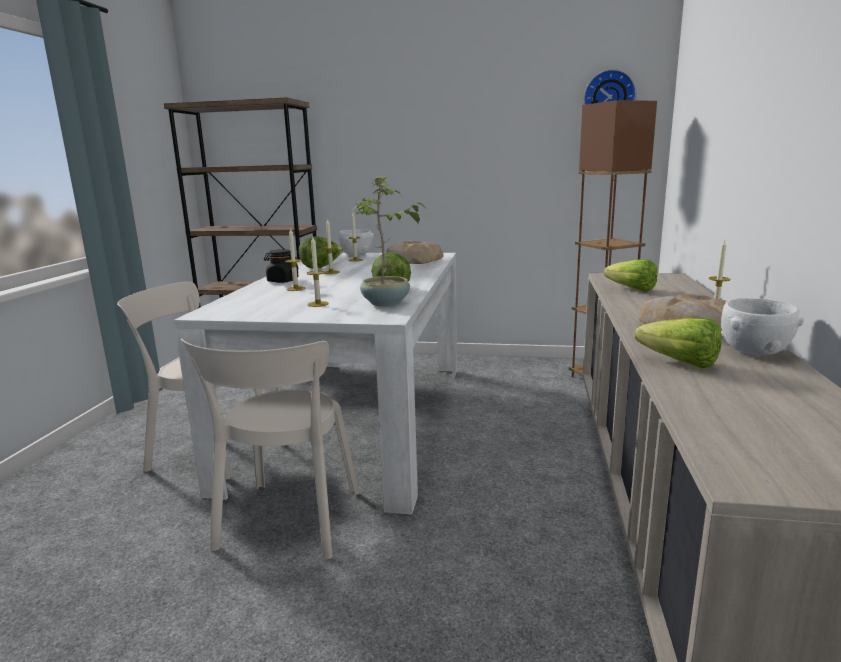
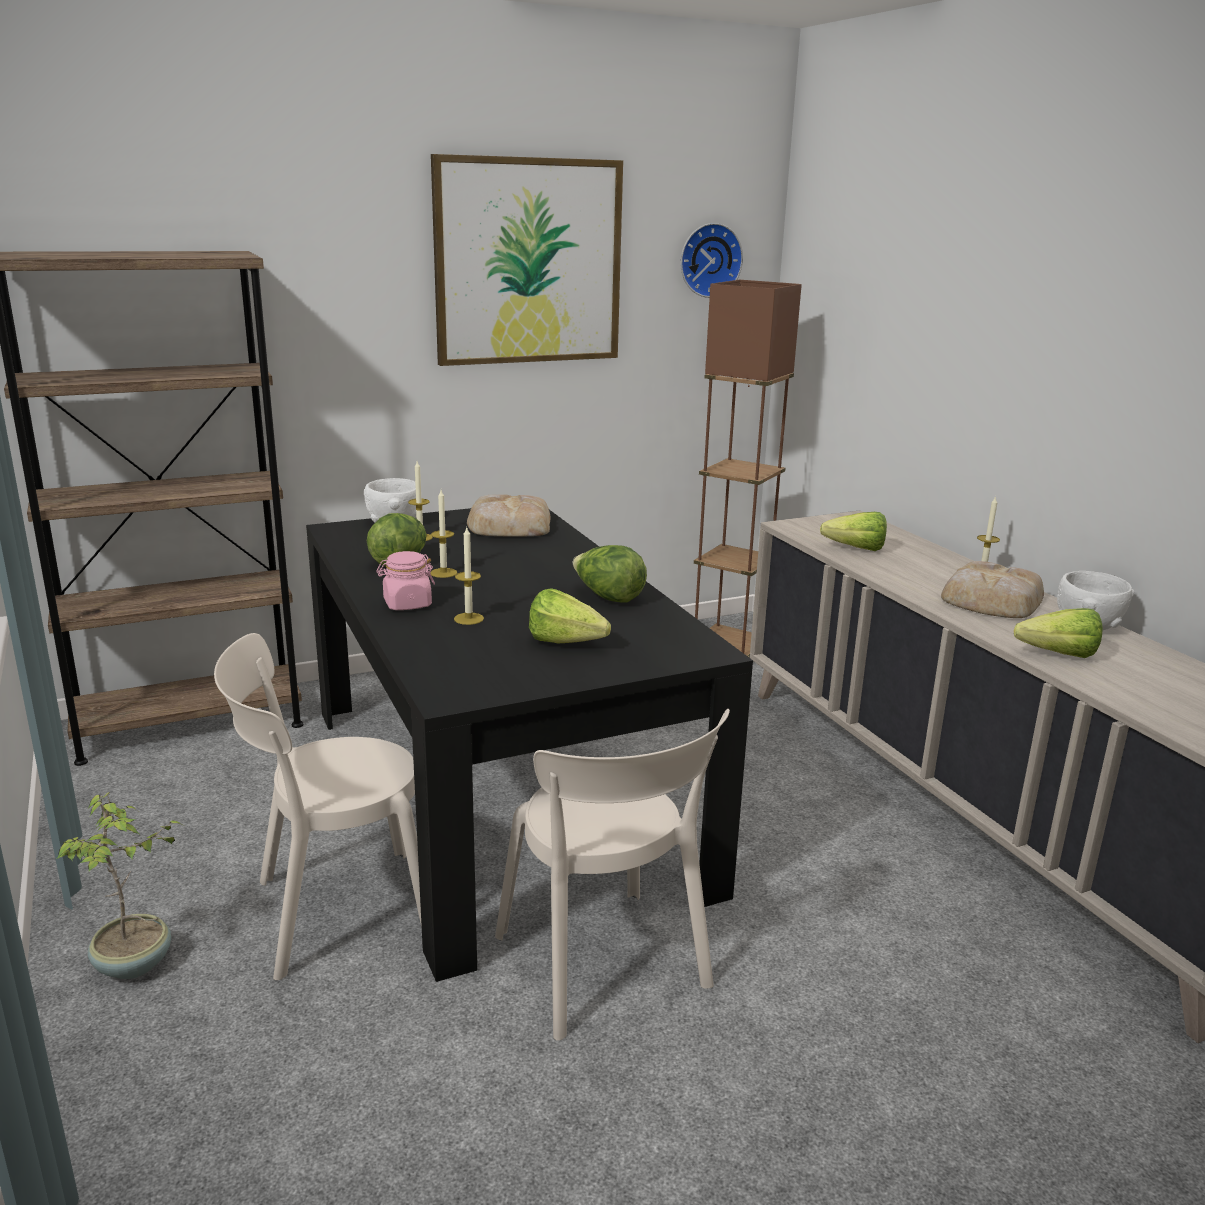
camera: 35 degrees left, 5 degrees up
white dining table [174,253,457,515] -> black dining table [306,508,753,982]
black jar [264,249,299,283] -> pink jar [376,551,435,610]
candle [307,237,329,307] -> lettuce [529,588,611,643]
potted plant [352,176,425,306] -> potted plant moved to [55,792,184,979]
none -> picture [431,154,623,366]

